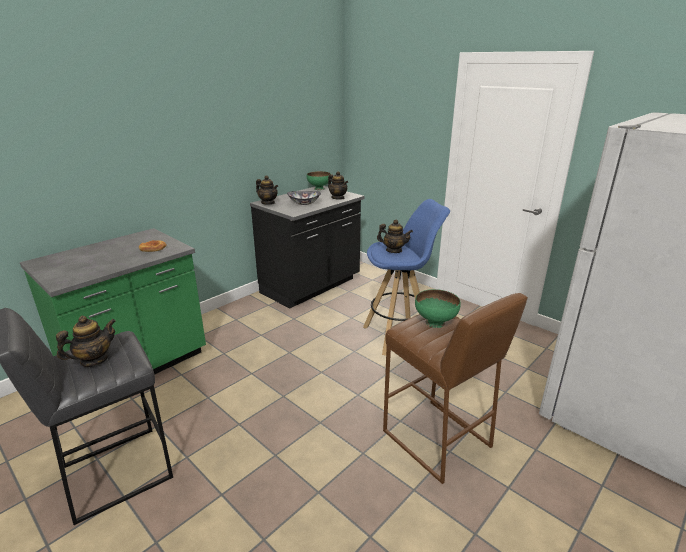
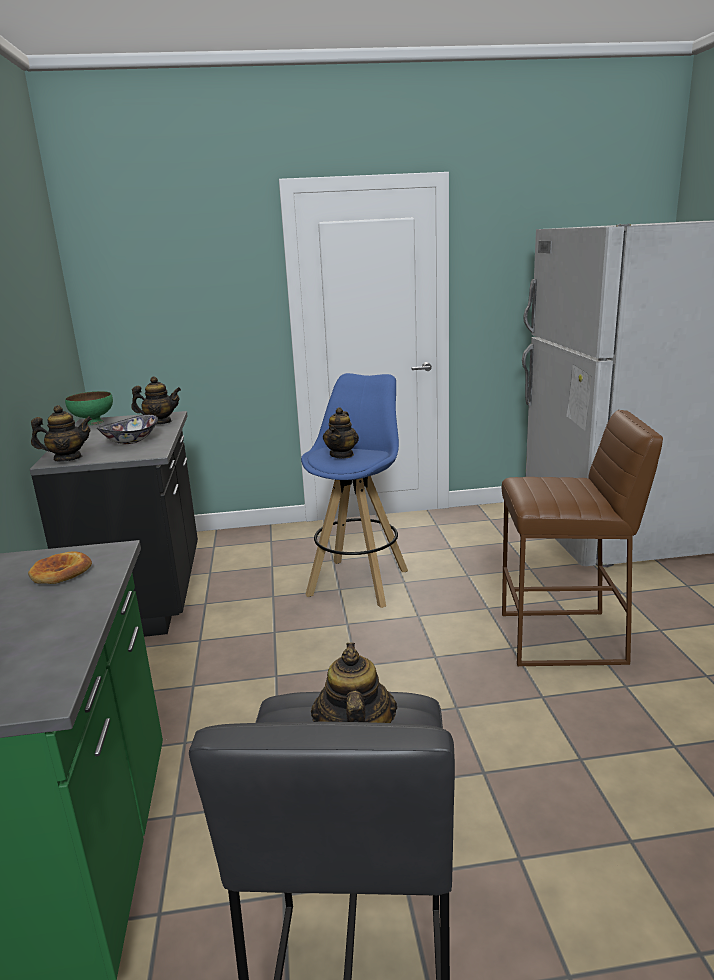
camera: 50 degrees left, 5 degrees down
teapot [377,220,413,253] -> teapot turned 135 degrees clockwise [323,407,359,459]
green bowl [415,289,461,328] -> none

